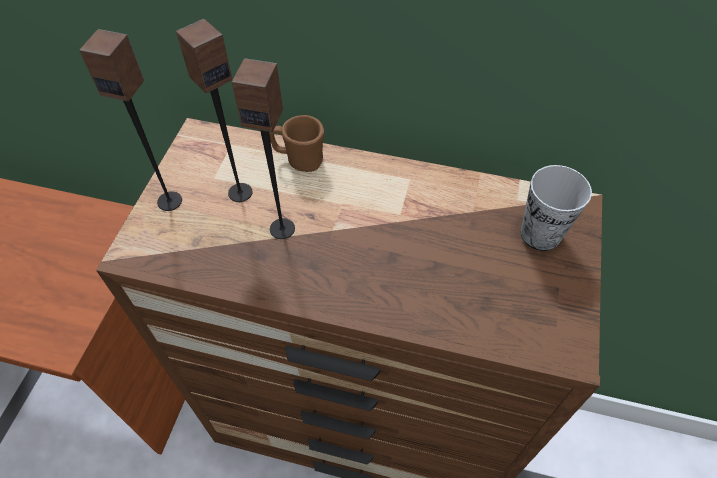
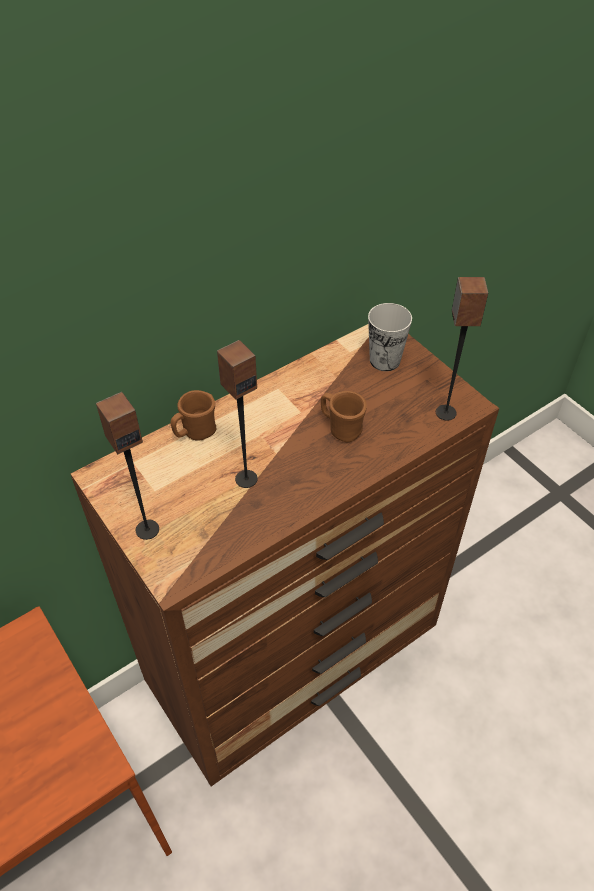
camera: 50 degrees left, 5 degrees down
speaker [176,19,253,202] -> speaker moved to [436,277,488,421]
none -> brown mug [321,391,367,442]

